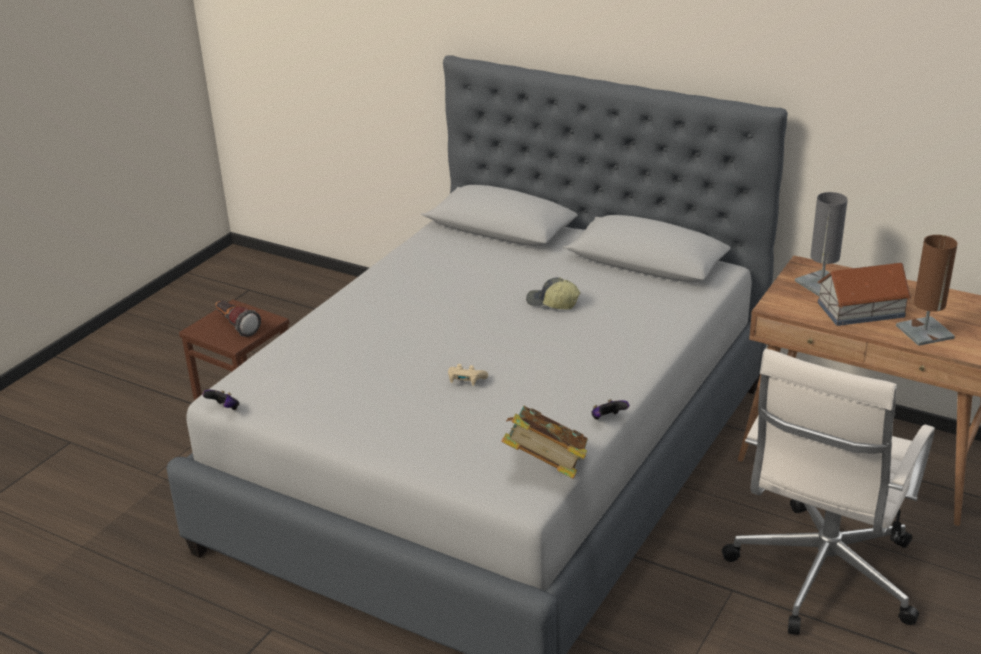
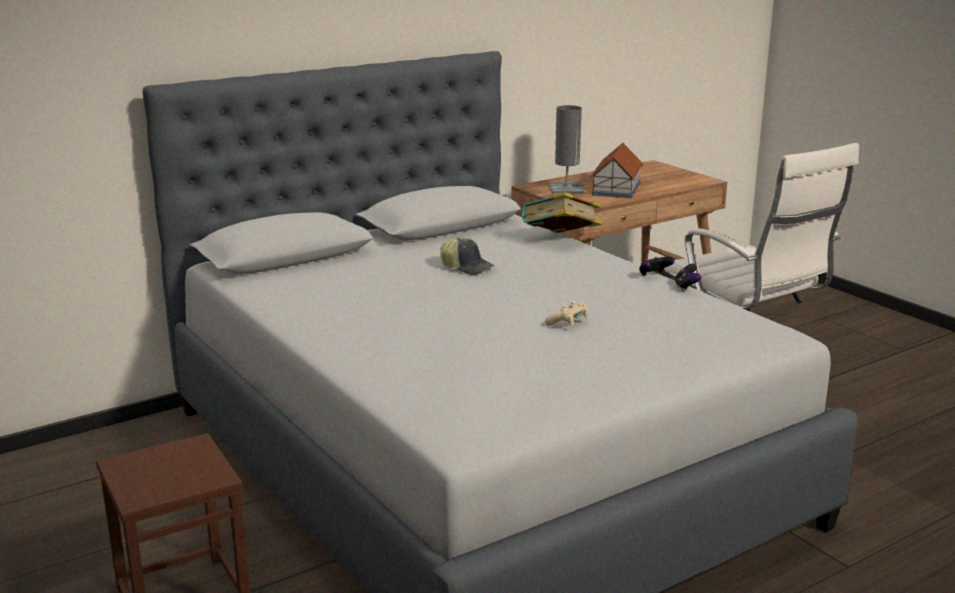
camera: 65 degrees left, 10 degrees down
game controller [202,390,239,410] -> game controller moved to [639,257,675,276]
flashlight [215,301,261,337] -> none
book [502,406,588,479] -> book moved to [521,192,602,233]
cap [526,277,580,310] -> cap turned 105 degrees counterclockwise [440,238,495,275]
brown table lamp [896,235,958,346] -> none

